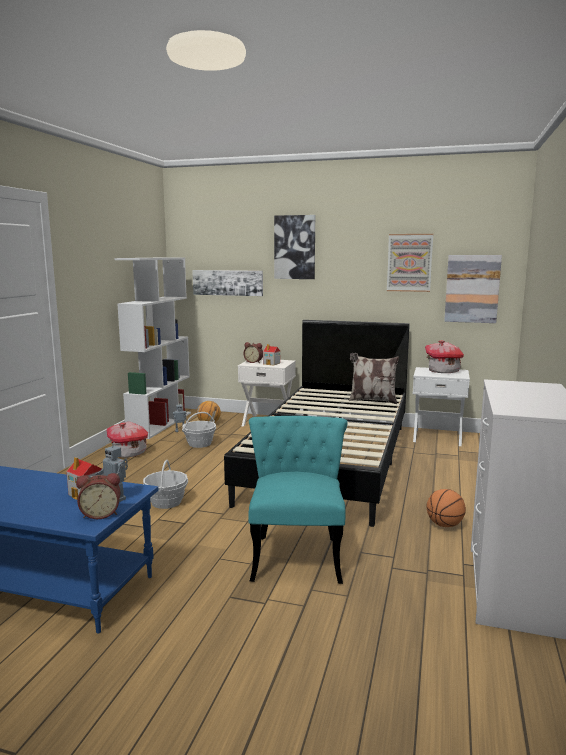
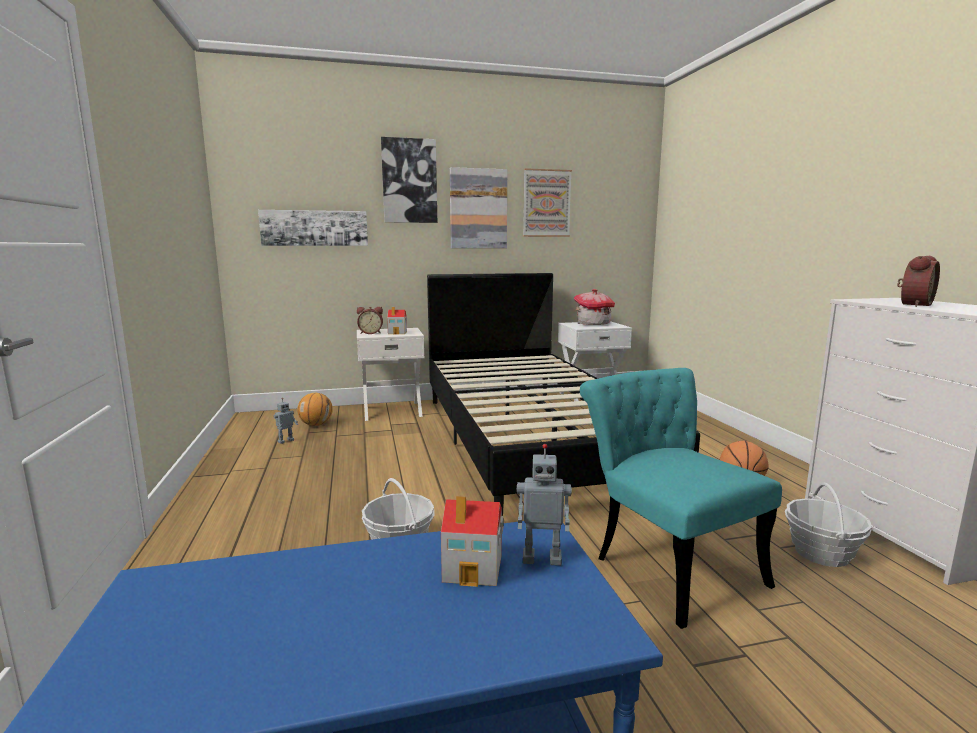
camera: 30 degrees left, 0 degrees up
alarm clock [76,473,120,519] -> alarm clock moved to [897,256,940,307]
toy house [106,422,148,458] -> none
white bookcase [114,257,191,439] -> none
basket [182,412,216,448] -> basket moved to [785,483,872,567]
pillow [349,353,399,404] -> none
picture [444,255,502,323] -> picture moved to [450,167,507,248]

